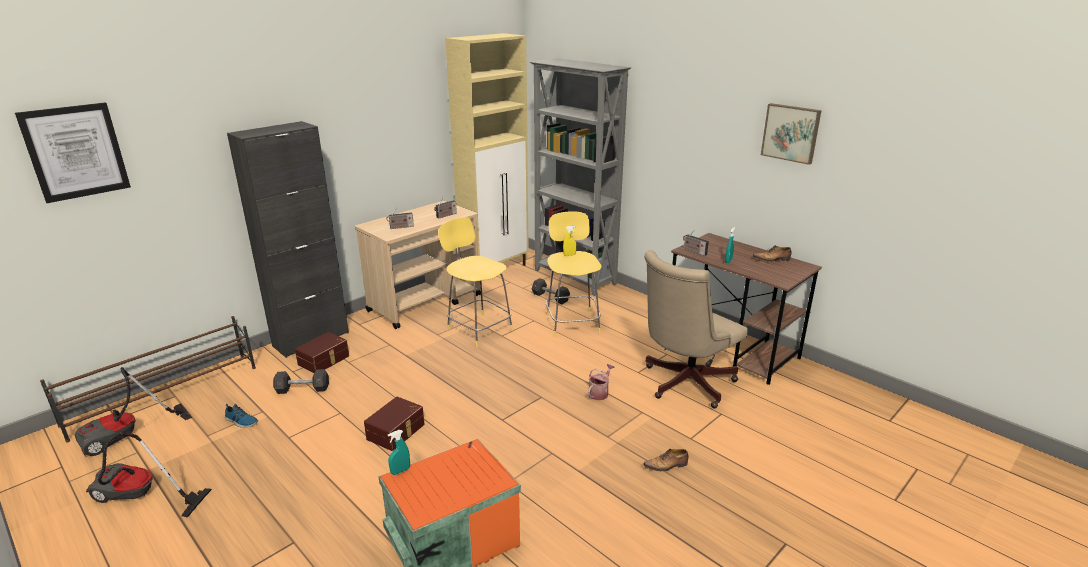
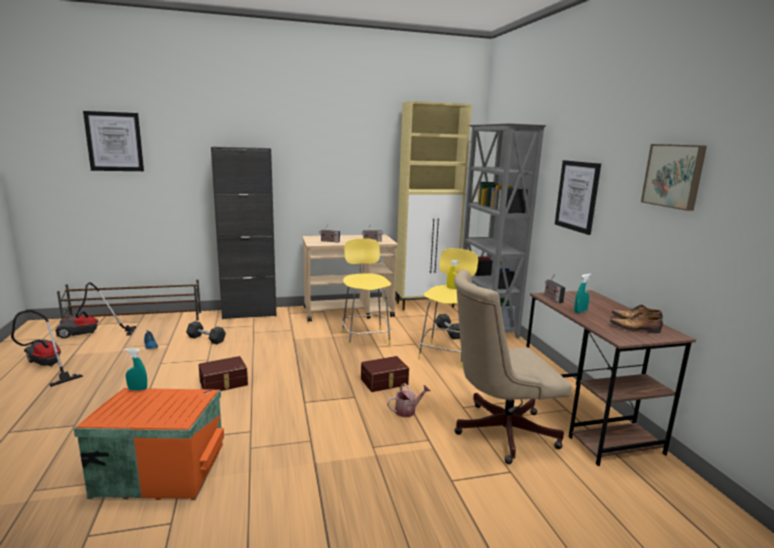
camera: 30 degrees right, 10 degrees down
brown storage box [295,332,349,373] -> brown storage box moved to [361,356,409,392]
shoe [643,449,689,471] -> shoe moved to [610,312,663,333]
none -> picture [555,160,601,235]

